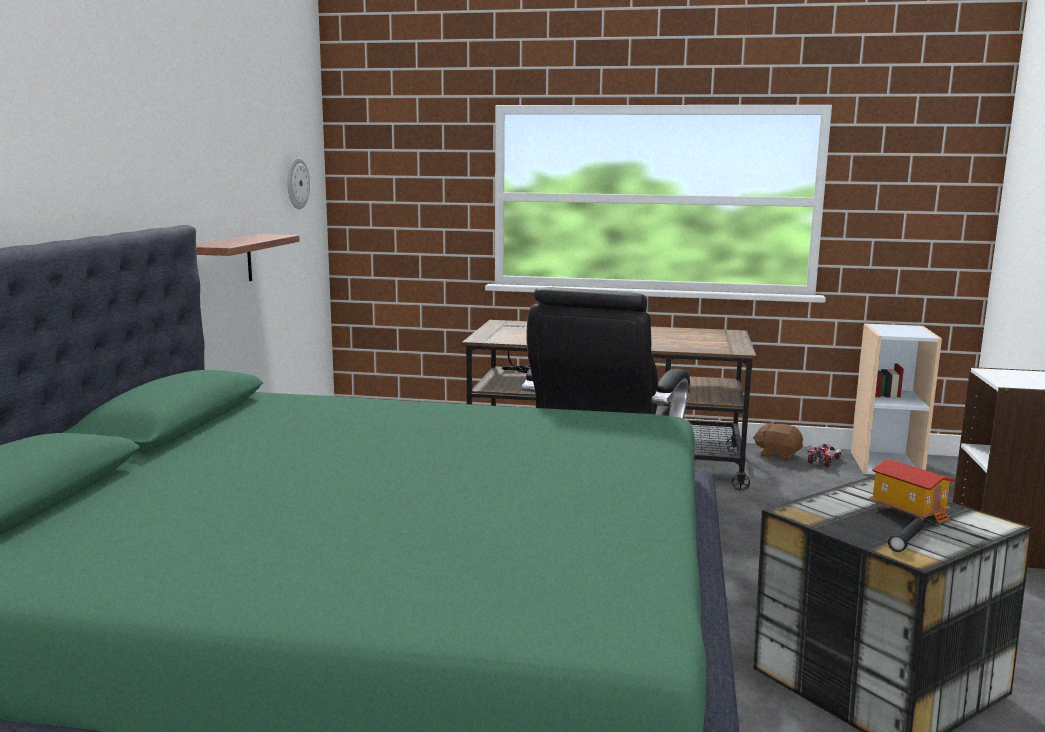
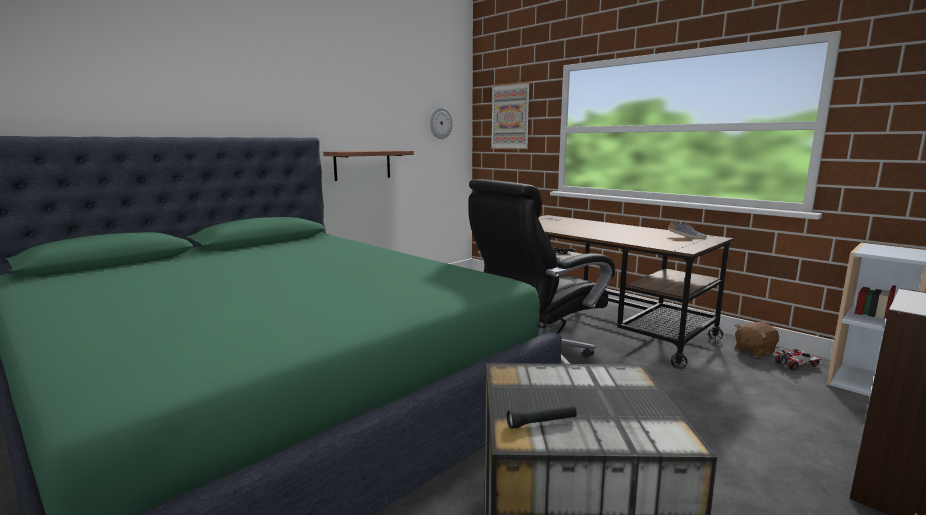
camera: 35 degrees right, 0 degrees up
brown plush toy [753,423,803,461] -> brown plush toy turned 90 degrees counterclockwise [735,322,779,357]
toy house [869,459,955,524] -> none
none -> picture [491,82,530,149]
none -> shoe [668,220,707,239]

